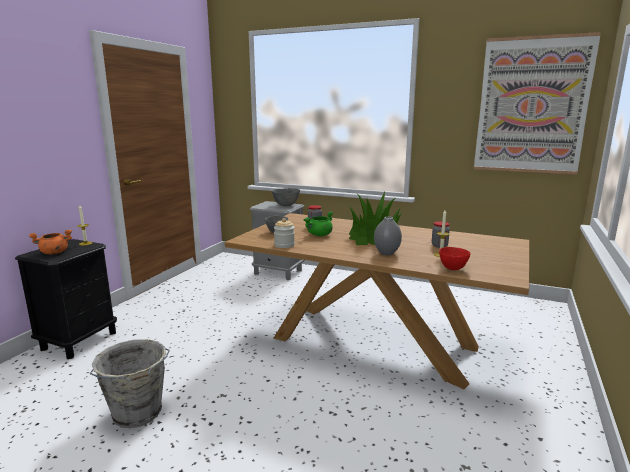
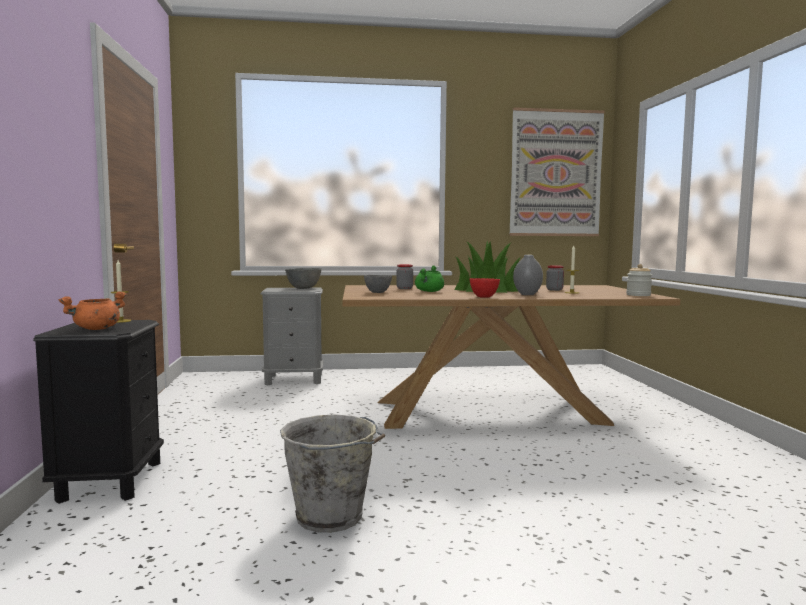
camera: 30 degrees left, 10 degrees down
jar [274,218,295,248] -> jar moved to [626,264,652,296]
red bowl [439,247,471,270] -> red bowl moved to [469,278,500,298]

